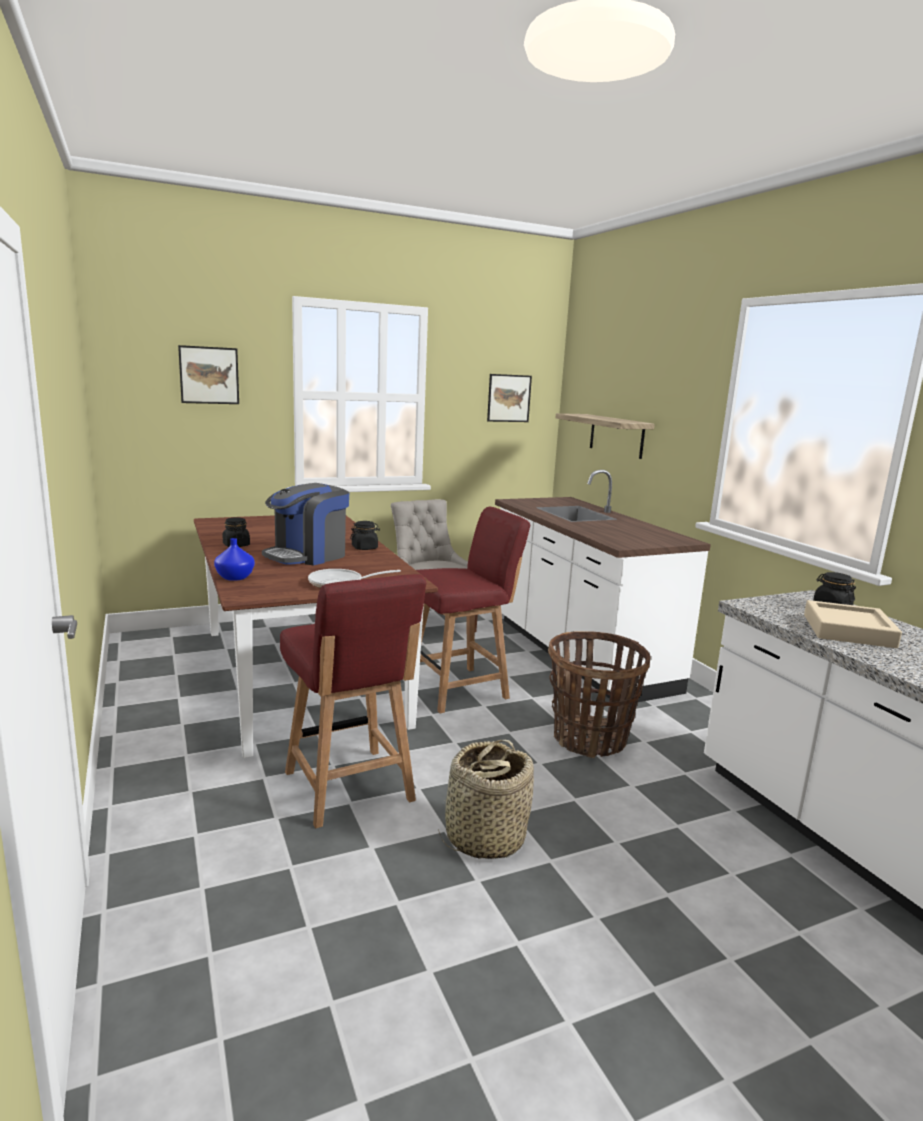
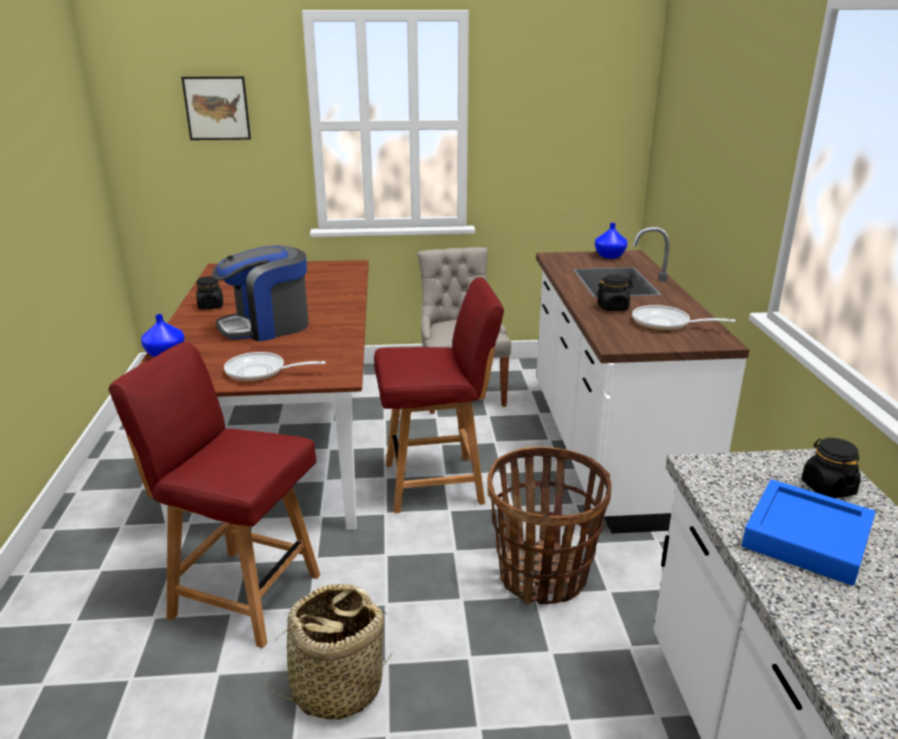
camera: 20 degrees right, 10 degrees up
red chair [280,574,426,828] -> red chair turned 120 degrees clockwise [108,342,320,648]
black jar [350,521,380,550] -> black jar moved to [596,274,633,311]
picture [487,374,532,422] -> none
shelf [555,413,655,459] -> none
beige tray [804,600,902,648] -> blue tray [742,480,875,586]
none -> blue vase [595,223,627,259]
none -> frying pan [632,305,735,331]

